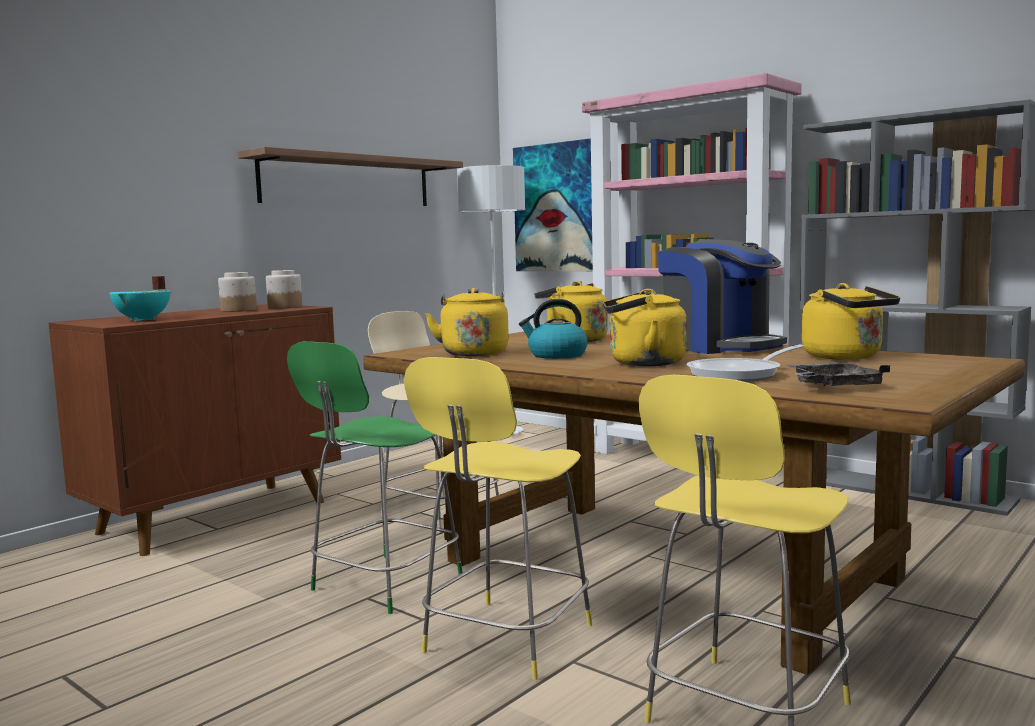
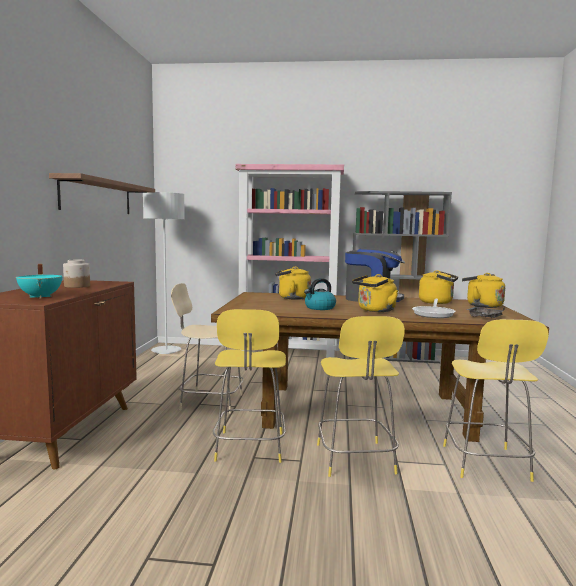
camera: 35 degrees left, 0 degrees up
jar [266,270,302,309] -> none
green stool [287,341,463,614] -> yellow stool [213,309,286,463]
yellow kettle [425,288,509,356] -> yellow kettle moved to [462,273,505,308]
picture [513,138,593,271] -> none

